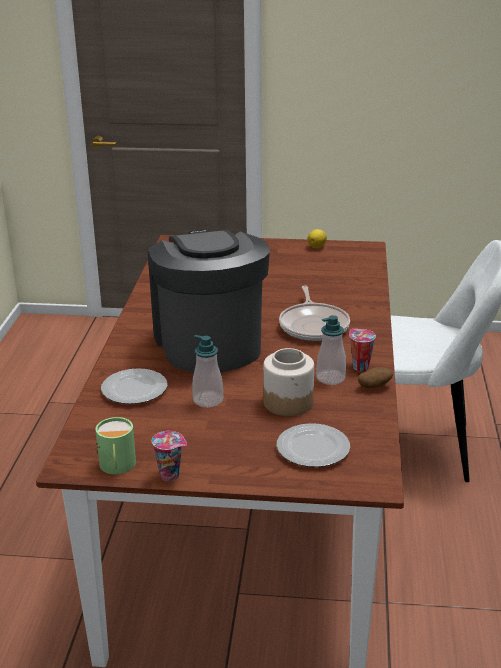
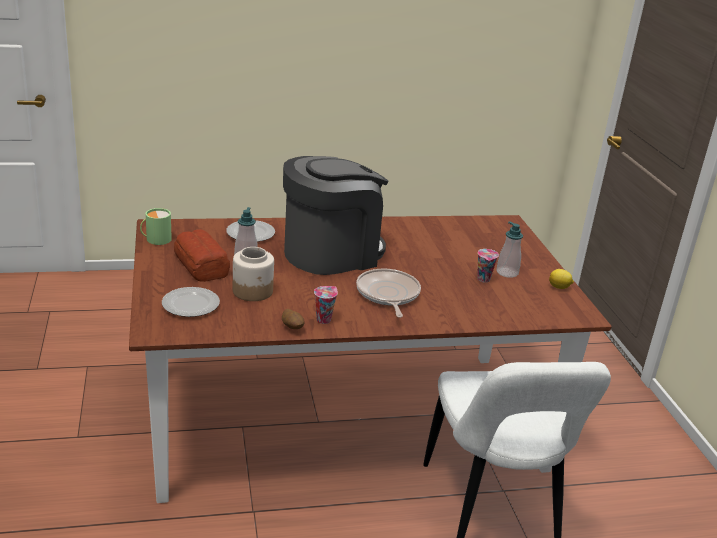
camera: 70 degrees right, 0 degrees up
cup [152,431,187,482] -> cup moved to [478,249,499,283]
frying pan [279,285,350,341] -> frying pan turned 105 degrees clockwise [356,269,421,318]
soap dispenser [316,315,346,385] -> soap dispenser moved to [496,221,523,278]
none -> bread [174,229,230,282]

